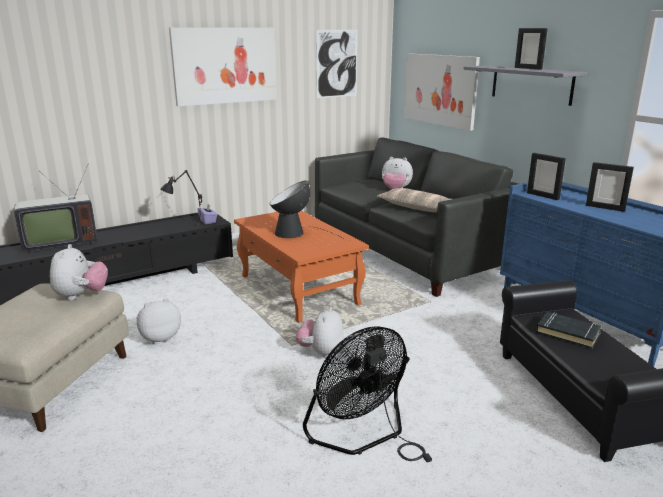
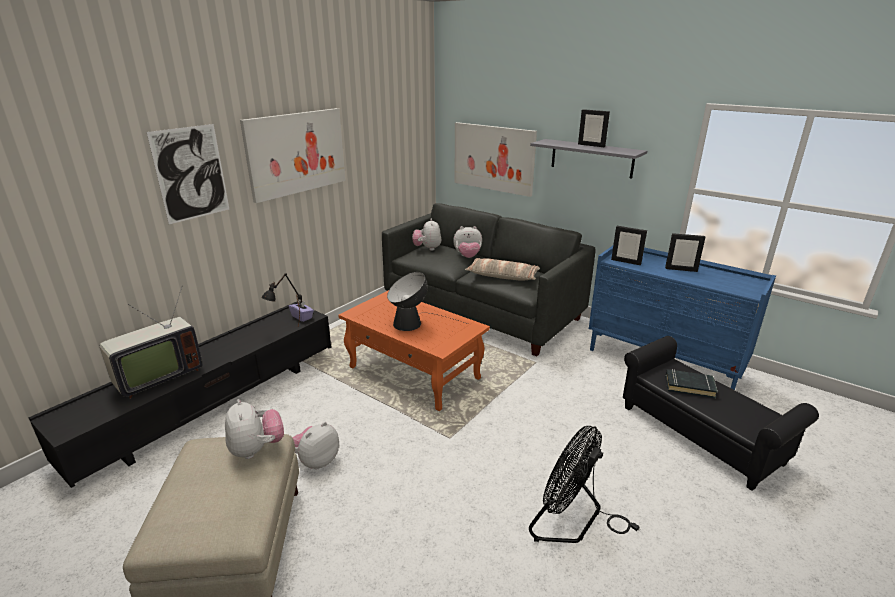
camera: 20 degrees left, 5 degrees up
plush toy [296,307,344,358] -> plush toy moved to [412,219,441,251]
picture [316,30,358,98] -> picture moved to [147,124,229,224]

